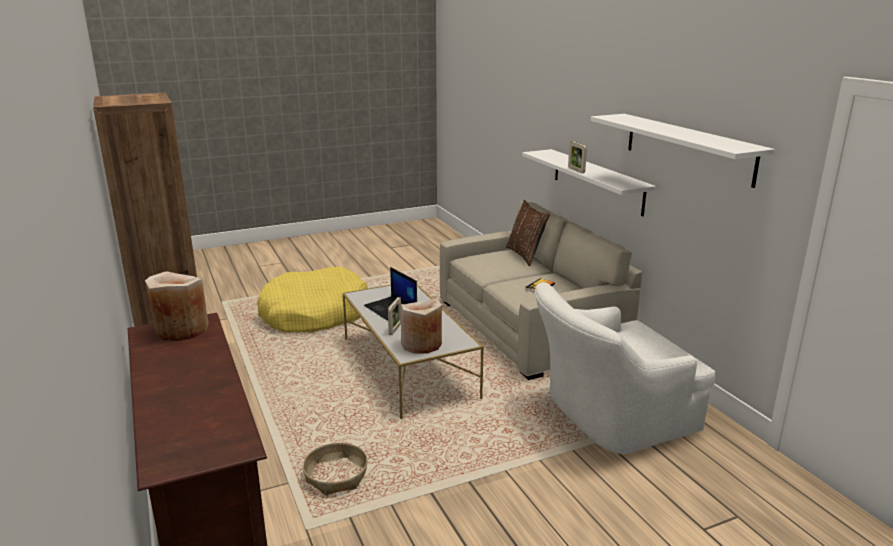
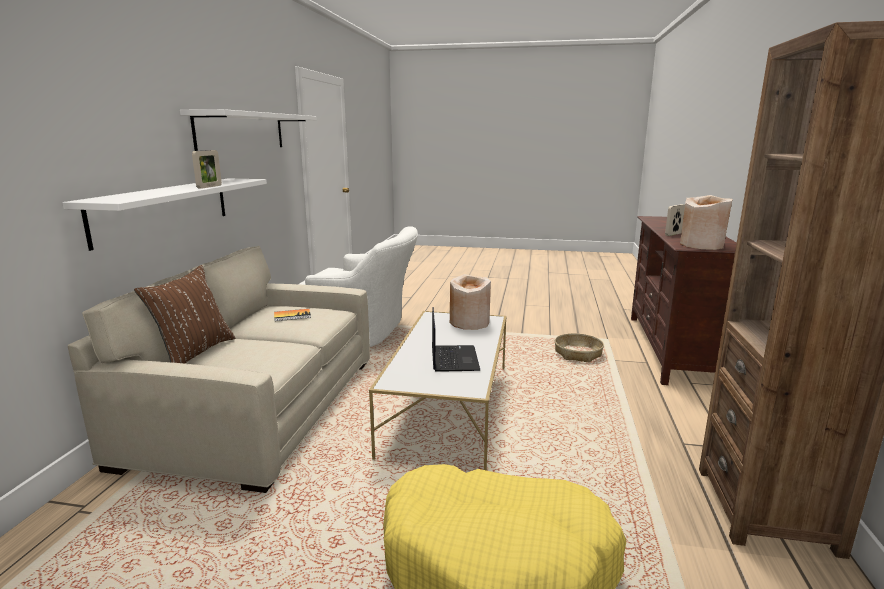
camera: 145 degrees left, 5 degrees down
picture frame [388,297,401,335] -> picture frame moved to [665,204,685,236]

